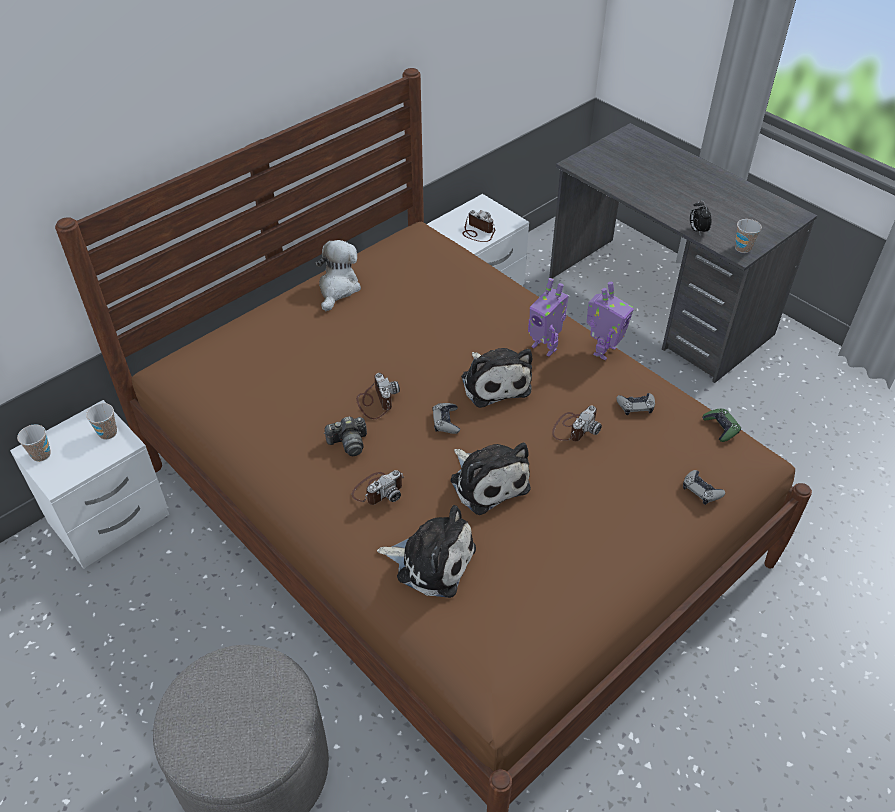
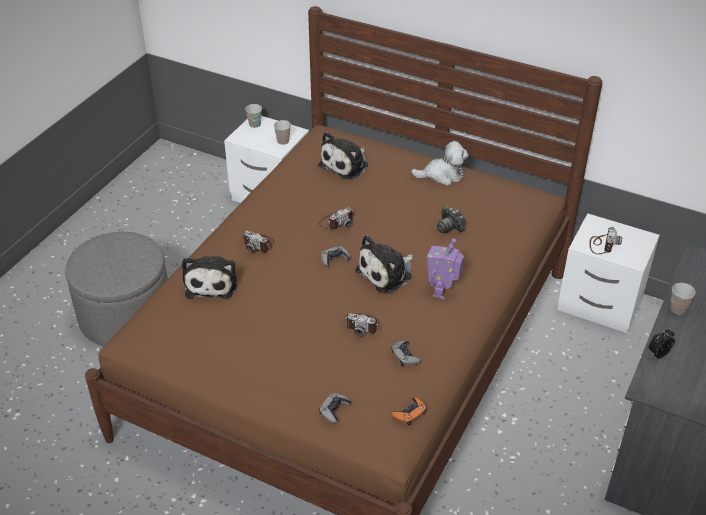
camera: 70 degrees right, 5 degrees down
camera [324,416,367,456] -> camera moved to [437,206,465,233]
plush toy [450,443,531,515] -> plush toy moved to [319,132,369,179]
toy robot [587,282,634,360] -> none
green game controller [702,408,741,442] -> orange game controller [392,397,427,425]
cup [735,219,762,253] -> cup moved to [670,283,696,314]

